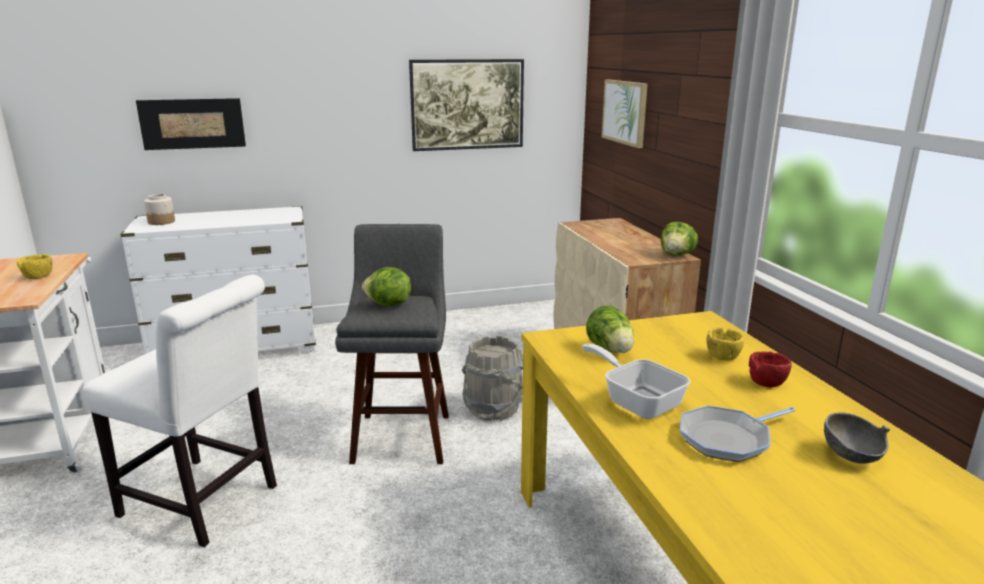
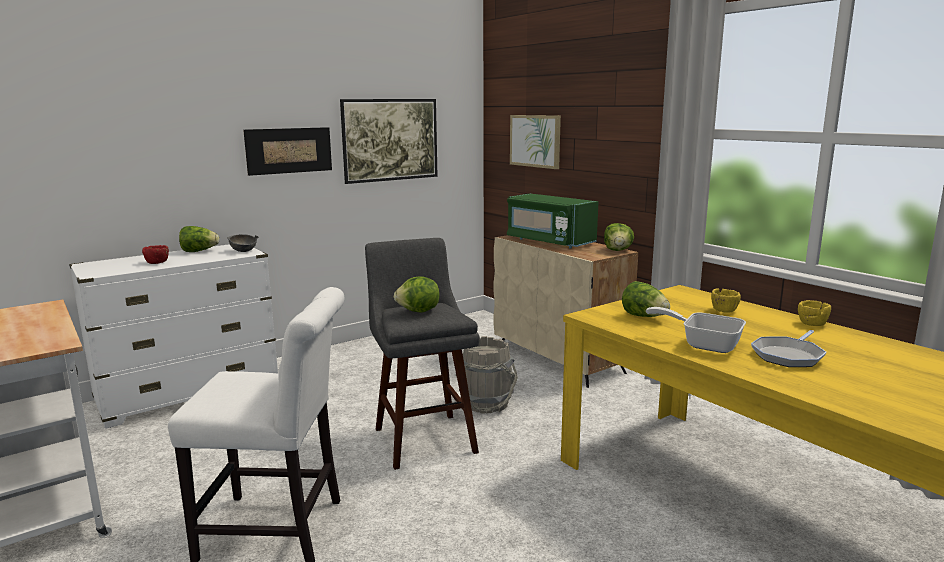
camera: 20 degrees left, 5 degrees down
yellow bowl [17,254,53,279] -> yellow bowl moved to [798,300,831,326]
picture [136,98,246,150] -> picture moved to [243,127,332,176]
jar [144,194,175,225] -> none
red bowl [749,351,792,387] -> red bowl moved to [142,245,169,264]
grey bowl [824,412,890,464] -> grey bowl moved to [227,234,259,252]
none -> lettuce [179,226,219,252]
none -> green microwave [507,193,598,248]

